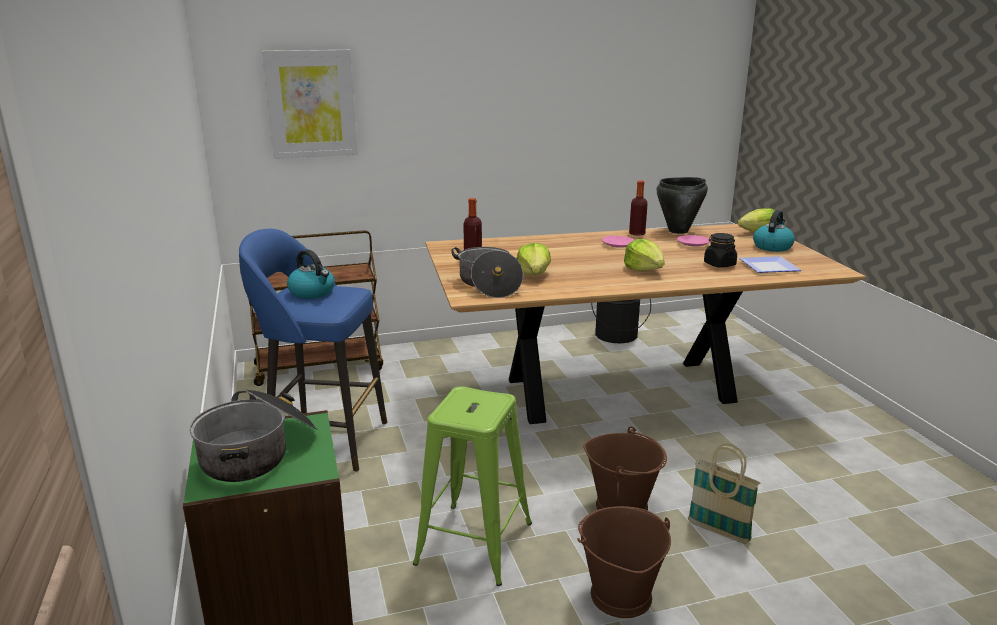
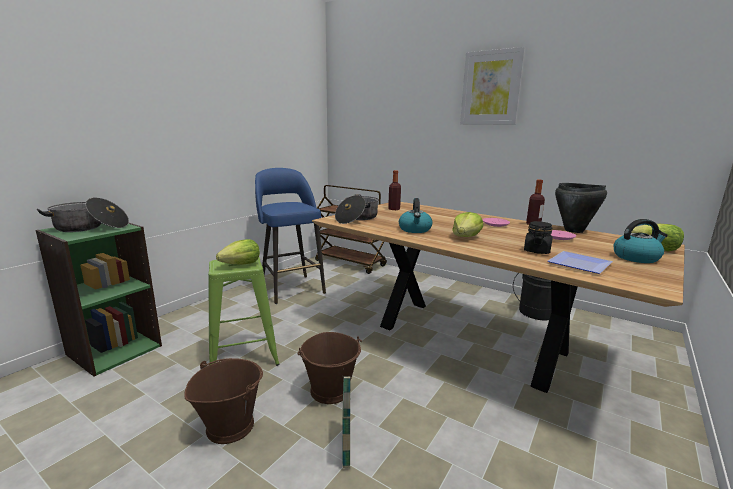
camera: 50 degrees right, 5 degrees down
picture [262,50,358,159] -> picture moved to [460,47,525,125]
kettle [287,249,335,299] -> kettle moved to [399,198,432,233]
lettuce [517,243,551,275] -> lettuce moved to [216,239,260,265]

